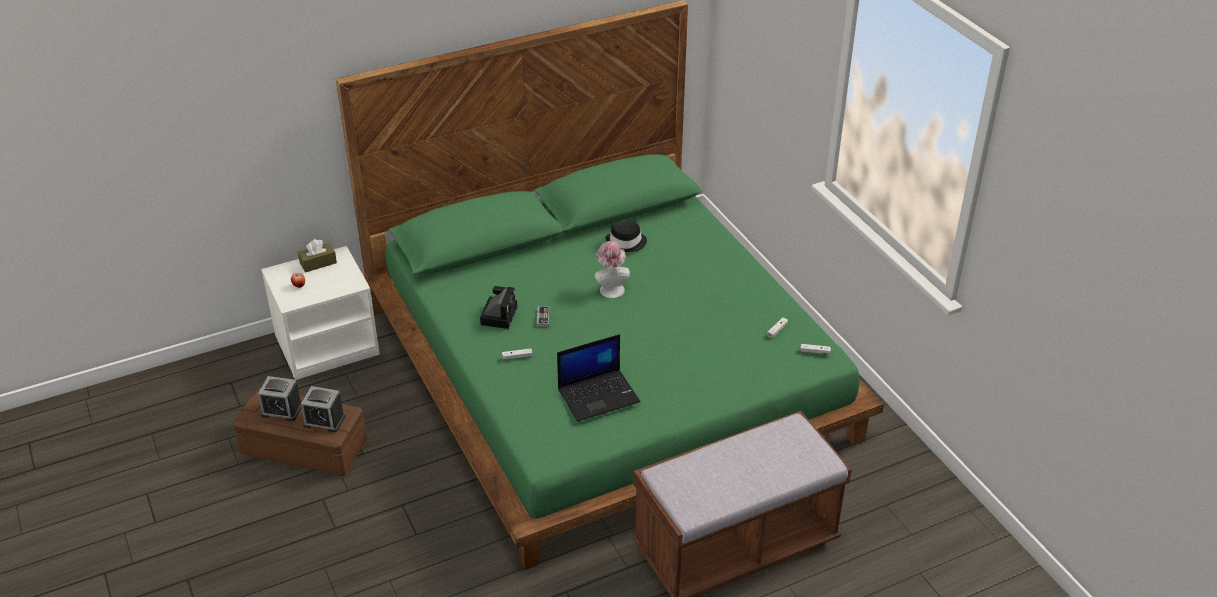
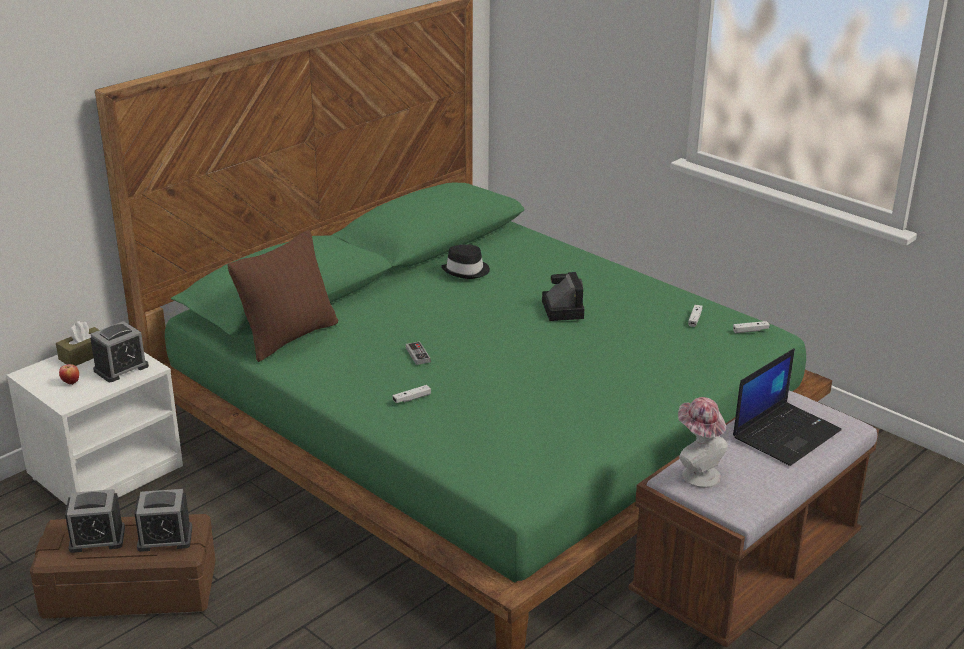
camera: 20 degrees left, 10 degrees down
camera [480,286,517,329] -> camera moved to [542,272,584,321]
laptop [557,334,640,421] -> laptop moved to [733,348,842,466]
hat [594,241,630,298] -> hat moved to [678,397,728,488]
none -> alarm clock [90,321,149,382]
none -> brown pillow [227,230,338,362]

